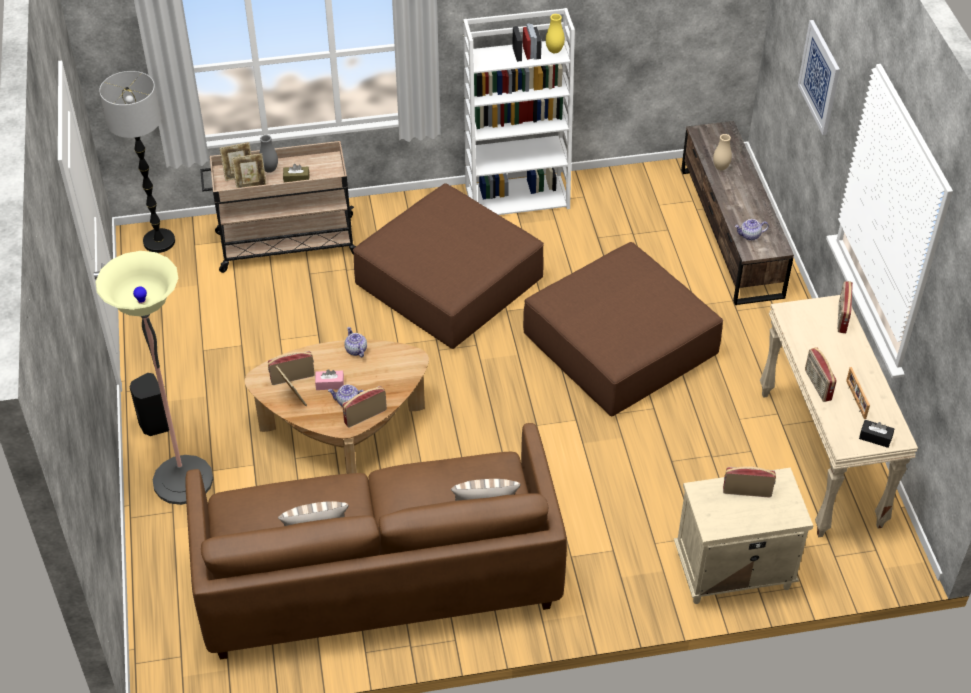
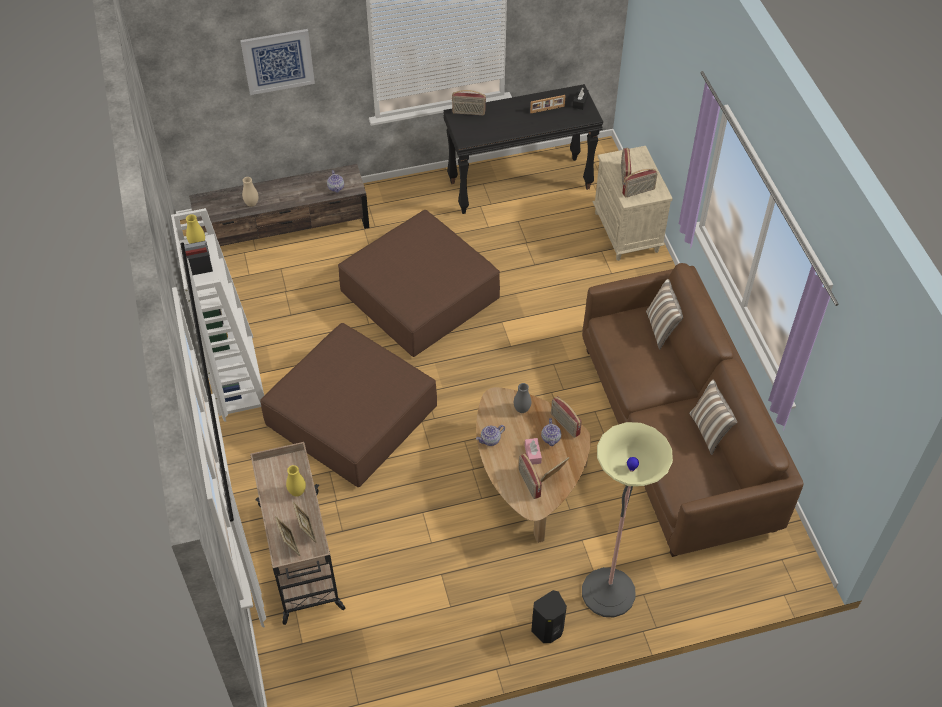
camera: 95 degrees left, 5 degrees up
floor lamp [99,71,175,253] -> none
grey vase [259,135,278,173] -> grey vase moved to [514,383,531,413]
brown tissue box [283,164,309,182] -> yellow vase [286,465,306,497]
beige console table [760,295,918,537] -> black console table [443,84,603,214]
radio [805,348,837,402] -> radio moved to [622,169,658,197]

